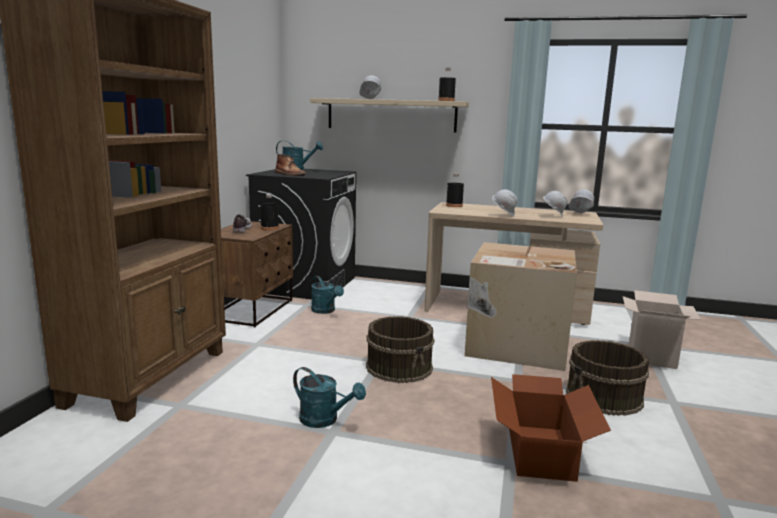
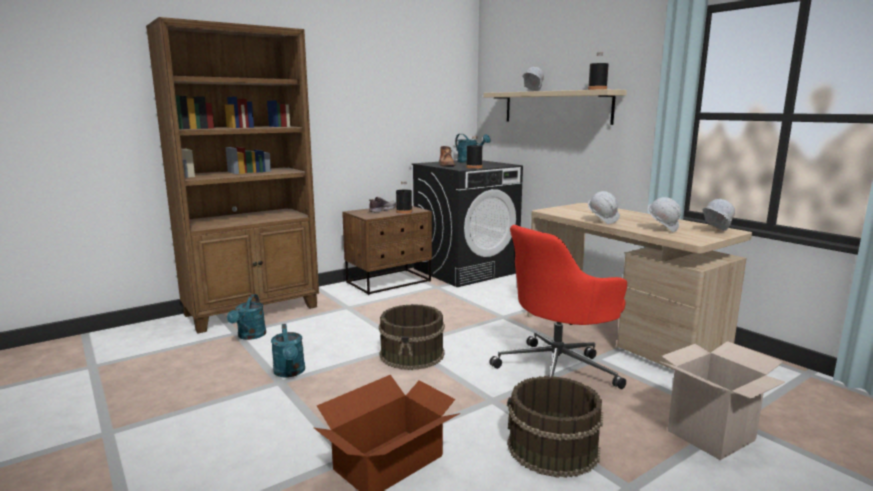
camera: 40 degrees right, 0 degrees up
turquoise watering can [311,276,344,314] -> turquoise watering can moved to [227,294,266,340]
black bottle [446,174,464,207] -> black bottle moved to [466,136,482,169]
cardboard box [464,242,577,371] -> red office chair [490,225,627,389]

